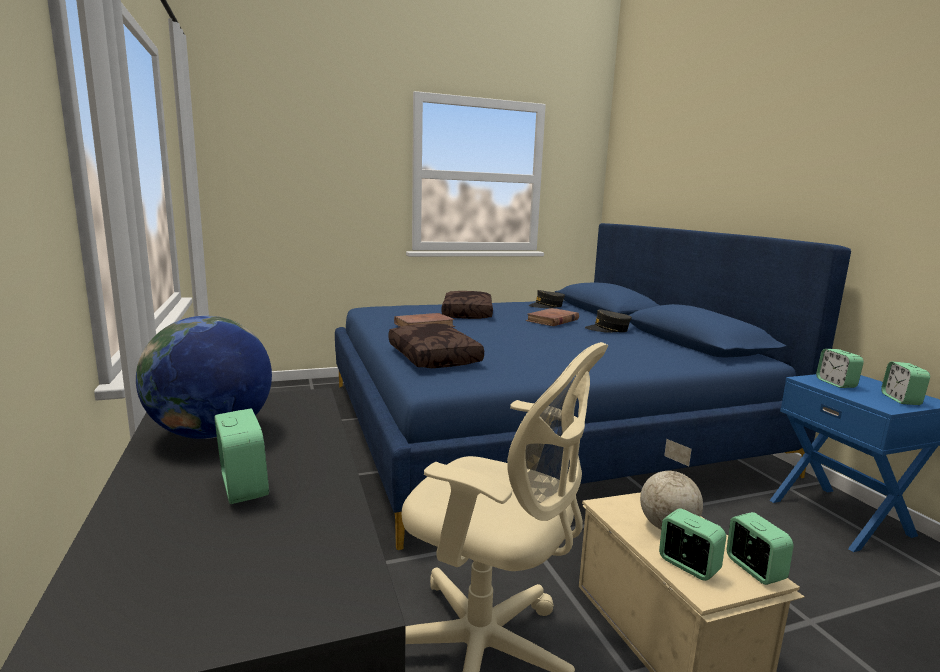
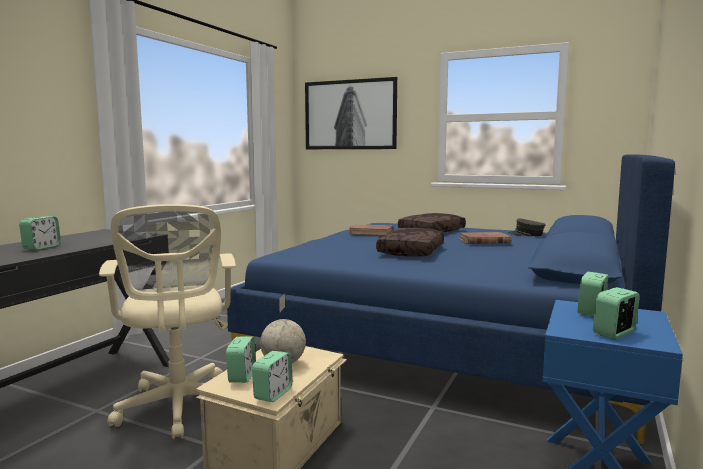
camera: 45 degrees right, 5 degrees down
globe [136,316,272,439] -> none
brown pillow [389,324,484,368] -> brown pillow moved to [376,228,444,257]
grey cap [585,309,632,333] -> none
none -> picture [305,77,397,149]

